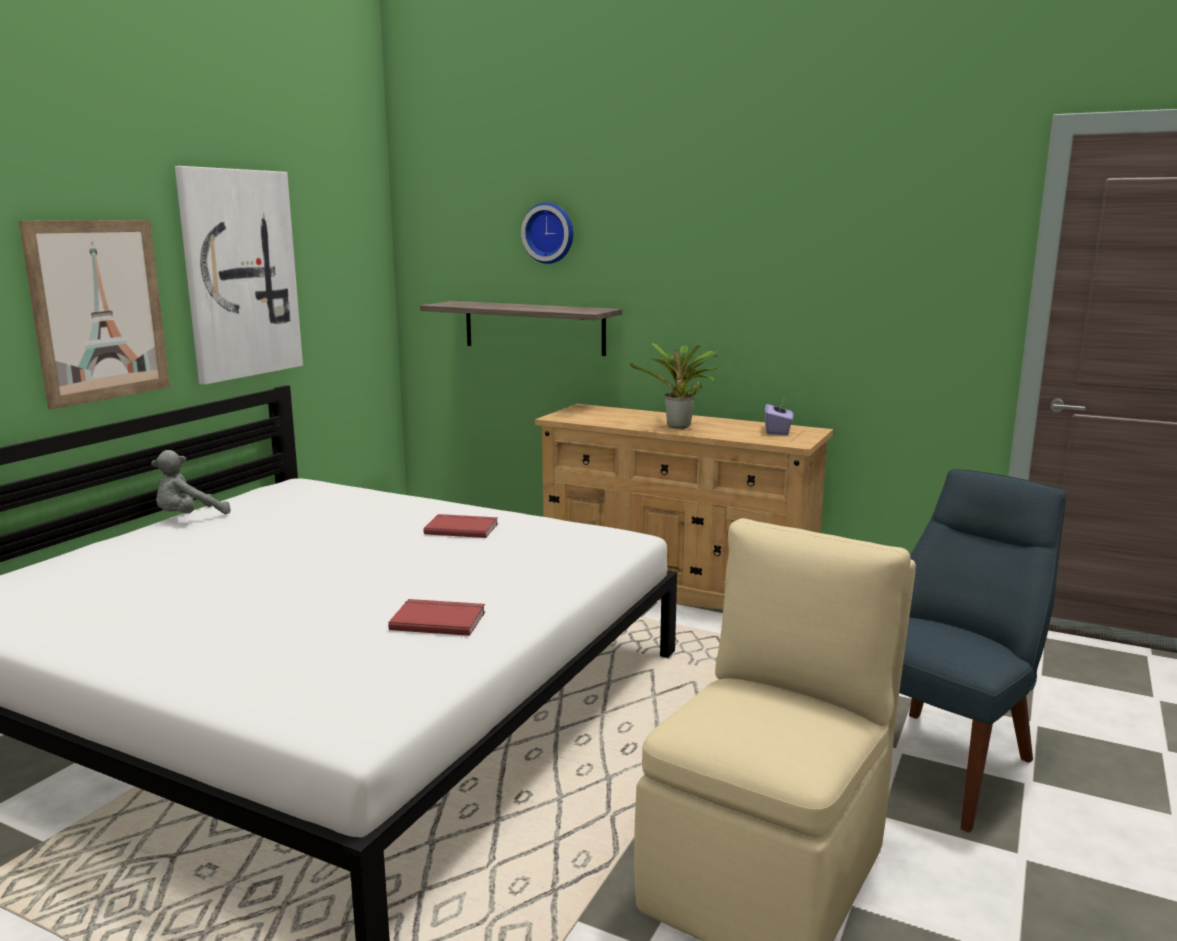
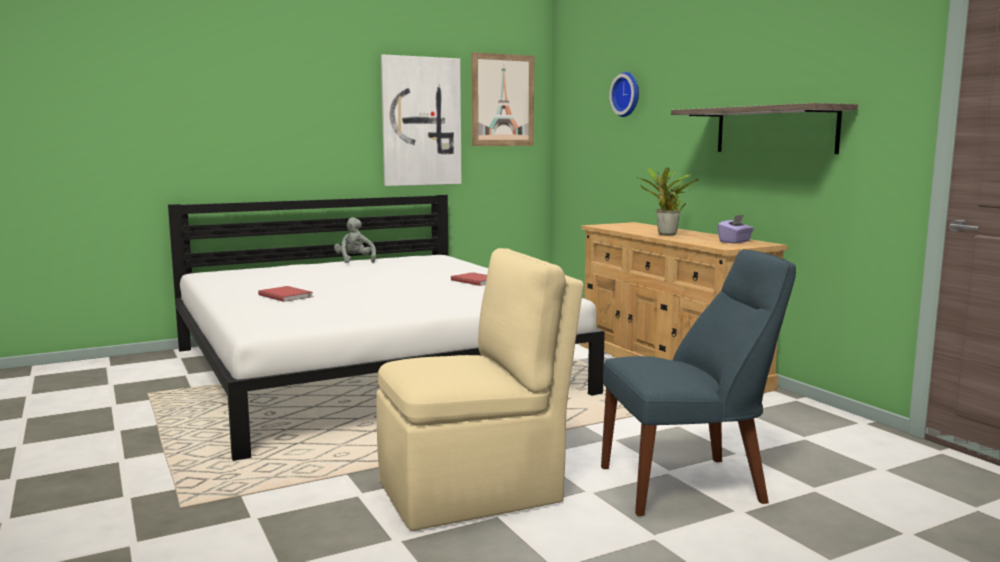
camera: 35 degrees right, 5 degrees down
picture [19,220,170,410] -> picture moved to [471,52,534,146]
grey plush toy [151,450,231,514] -> grey plush toy turned 75 degrees clockwise [334,217,376,263]
red book [388,599,485,636] -> red book moved to [258,286,313,302]
shelf [420,301,622,356] -> shelf moved to [671,103,858,154]

